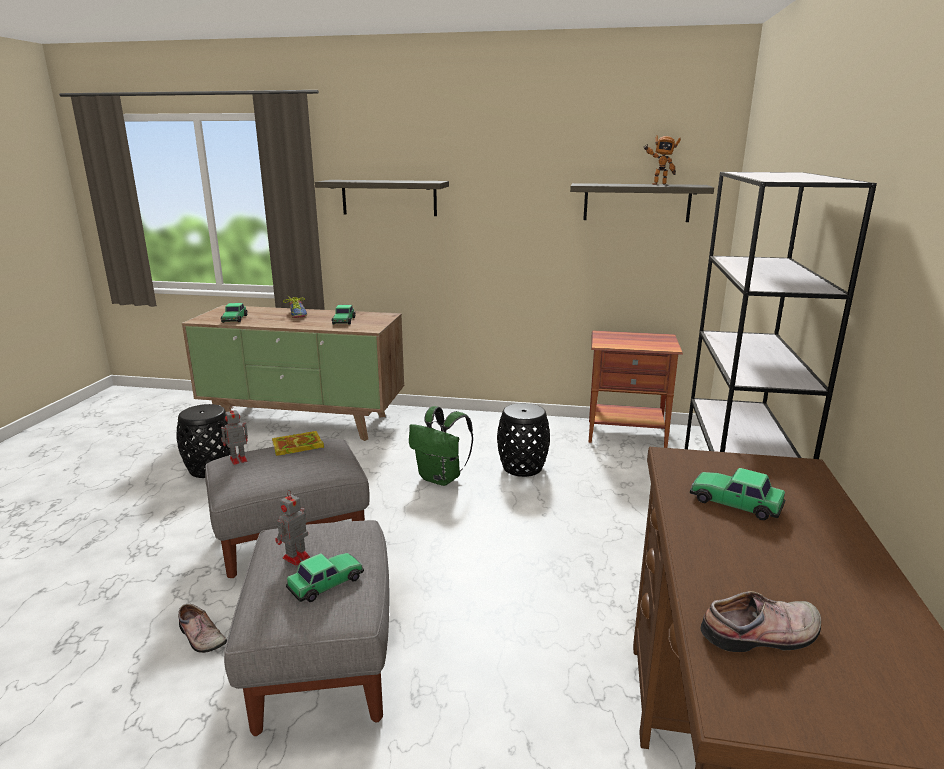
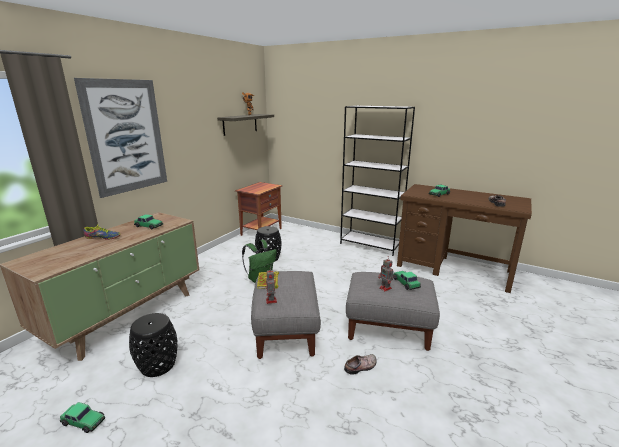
camera: 70 degrees left, 0 degrees up
toy car [221,303,247,323] -> toy car moved to [60,402,105,433]
shelf [315,180,449,216] -> picture [74,78,167,198]

